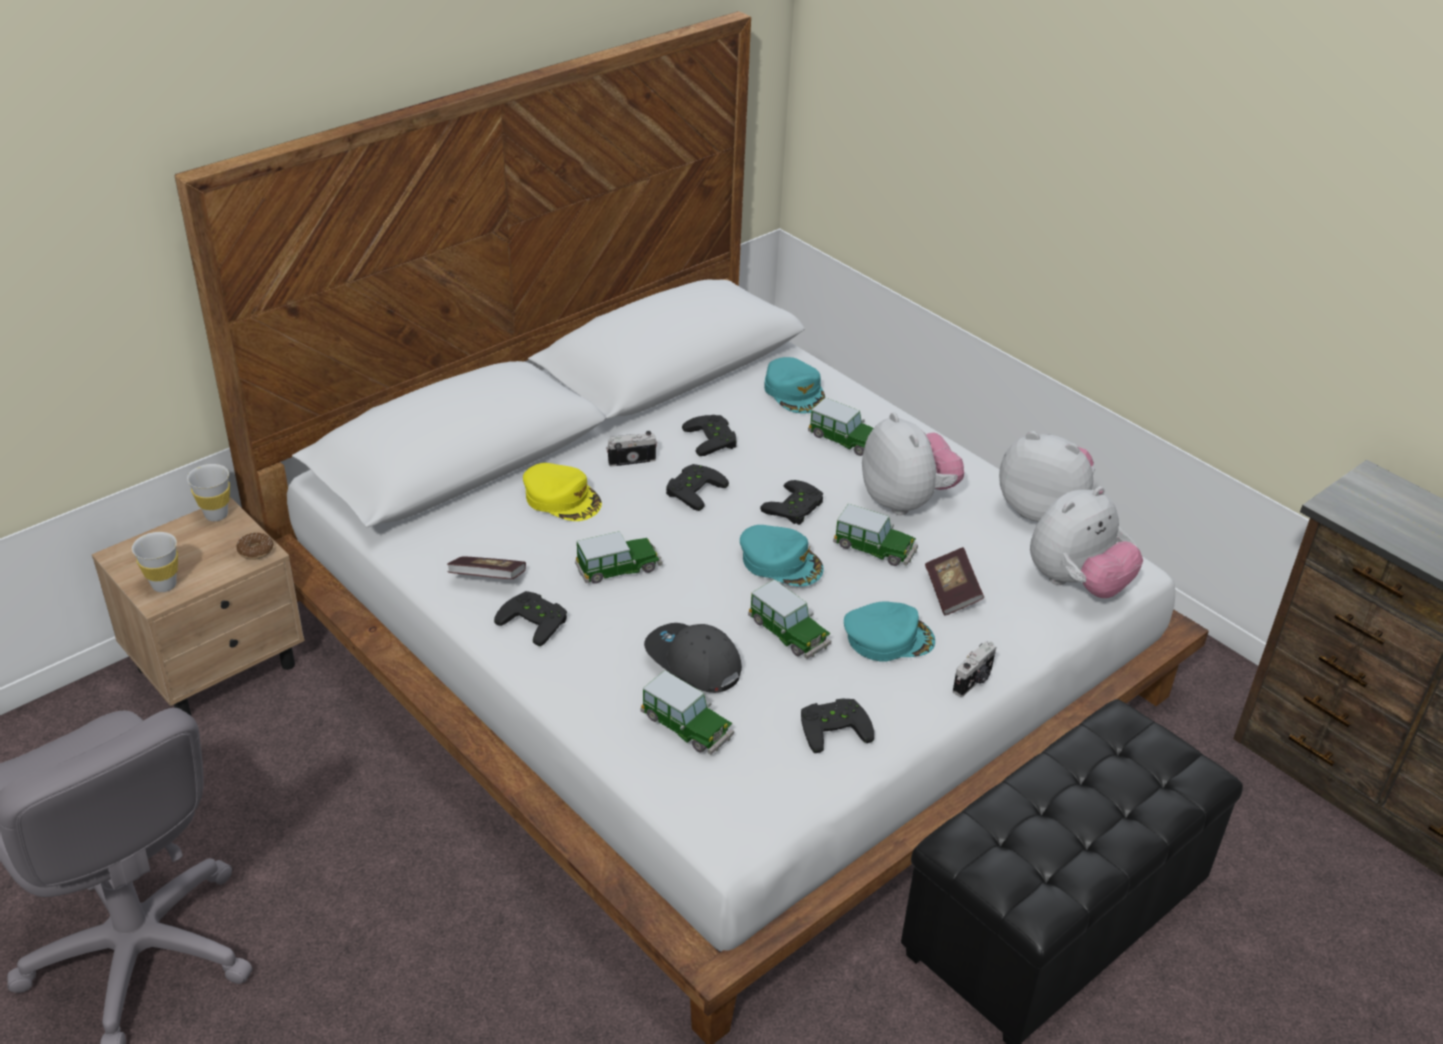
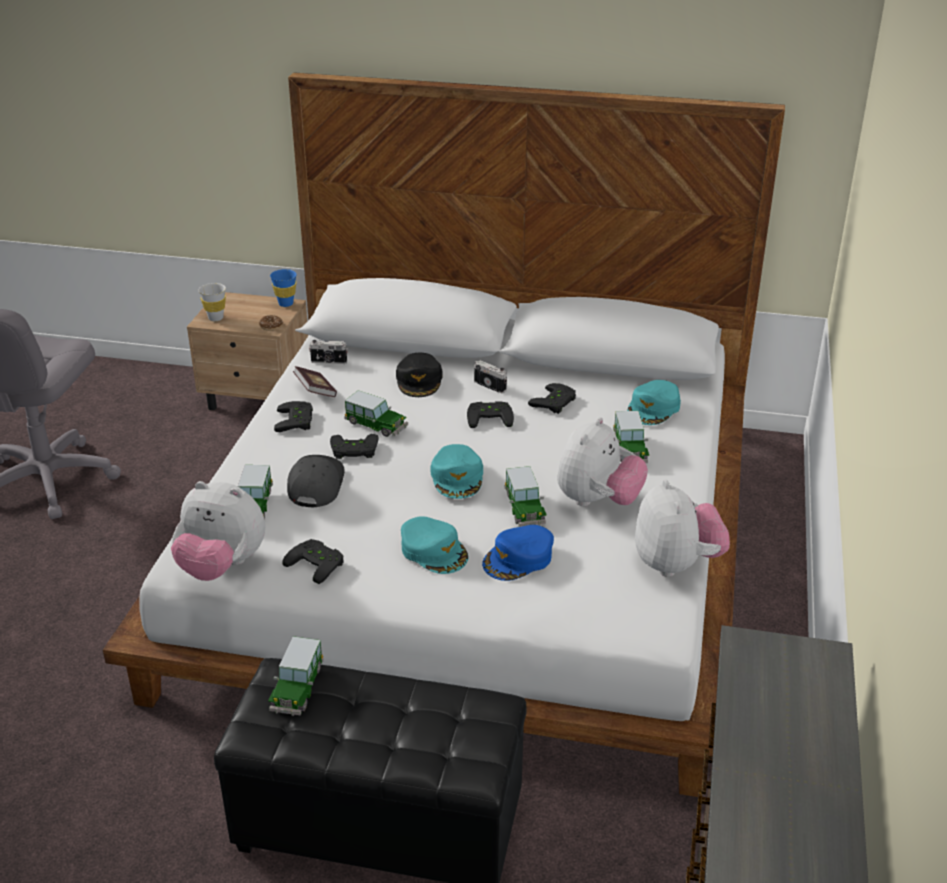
camera: 55 degrees right, 5 degrees down
white cup [187,464,230,521] -> blue cup [270,269,297,307]
yellow cap [523,463,602,521] -> black cap [396,353,443,397]
toy car [748,579,831,659] -> toy car moved to [268,636,324,716]
black game controller [760,480,823,525] -> black game controller moved to [330,434,379,459]
book [925,547,984,616] -> blue cap [482,525,554,581]
camera [953,641,996,697] -> camera moved to [309,340,348,364]
plush toy [1030,486,1143,598] -> plush toy moved to [171,481,265,581]

